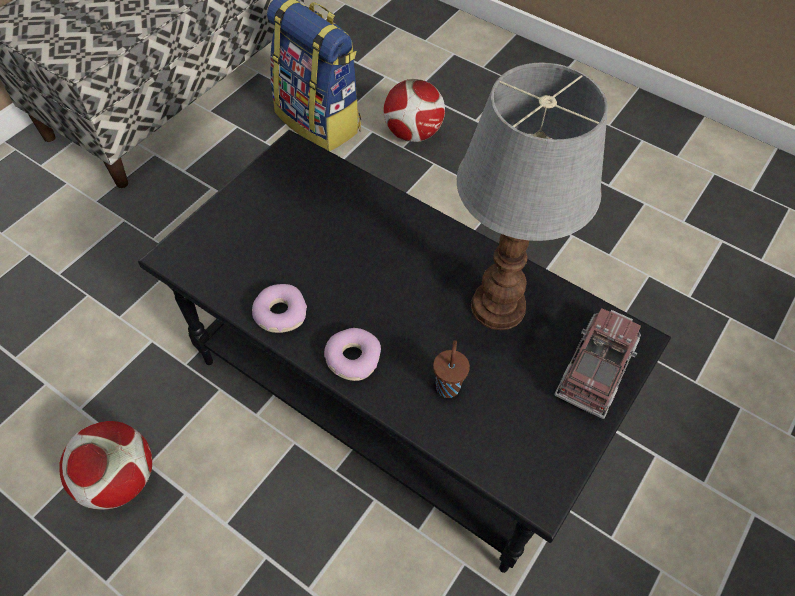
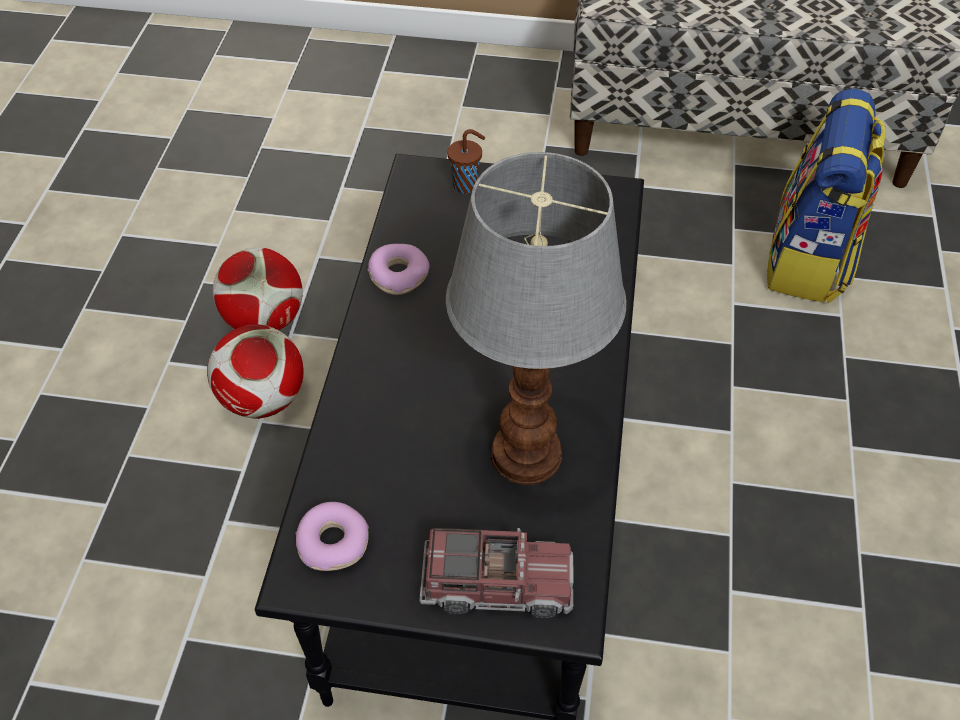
camera: 65 degrees right, 5 degrees down
donut [324,328,381,381] -> donut moved to [296,502,369,571]
football [383,79,445,142] -> football moved to [207,324,304,419]
brown cup [433,340,470,398] -> brown cup moved to [447,129,485,194]

